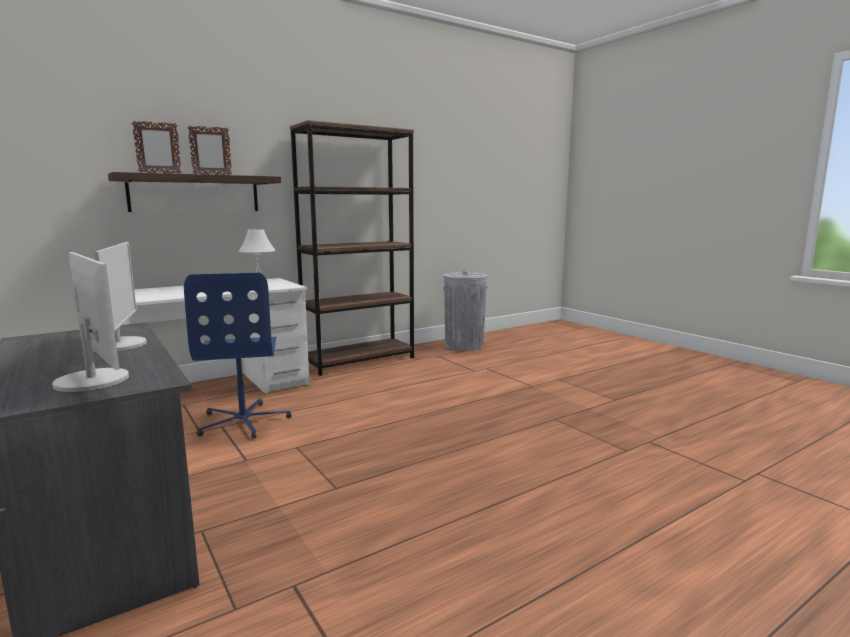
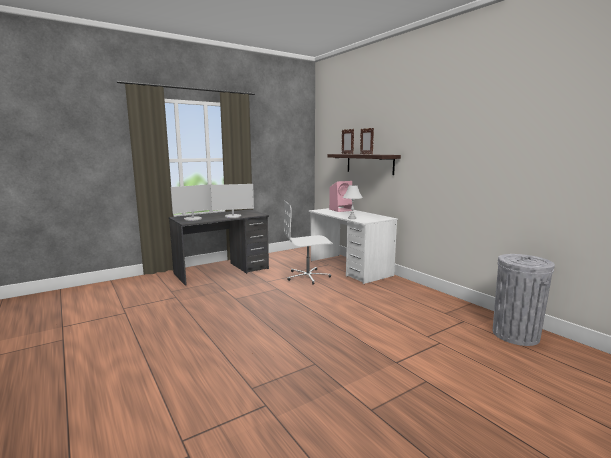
camera: 90 degrees right, 0 degrees up
blue office chair [184,273,292,439] -> white office chair [284,200,333,284]
brown bookcase [290,120,414,376] -> none
none -> pink speaker [329,181,352,212]

